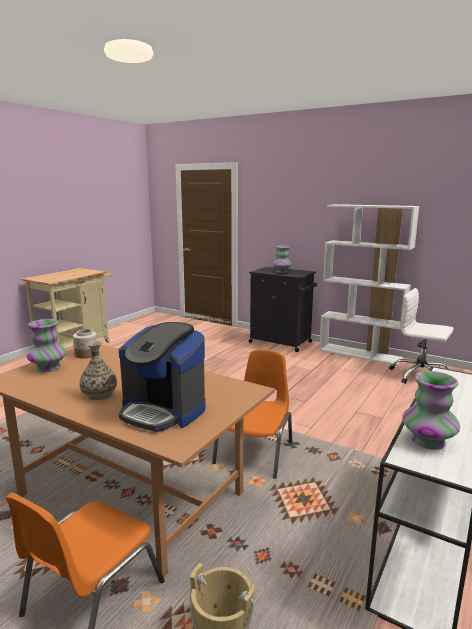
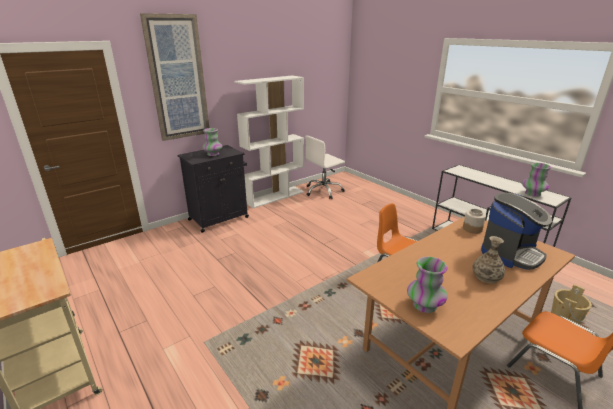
camera: 70 degrees left, 10 degrees up
jar [73,329,97,359] -> jar moved to [463,209,486,234]
none -> picture [140,13,209,141]

